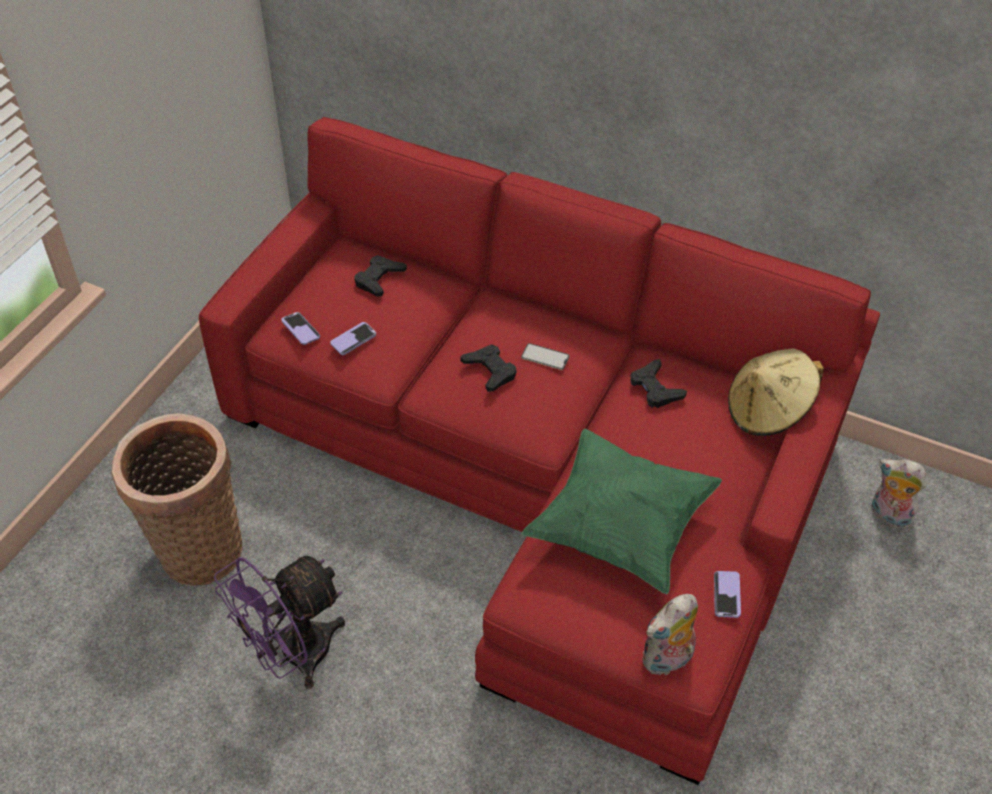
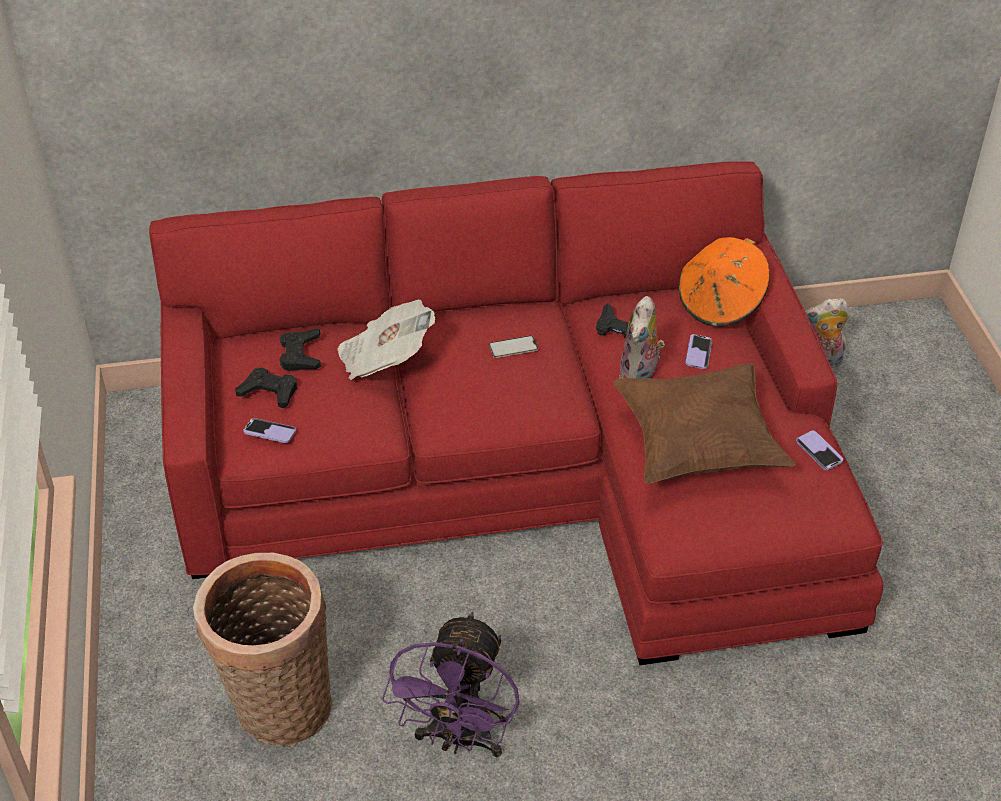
camera: 35 degrees left, 5 degrees down
phone [330,322,376,355] -> phone moved to [685,334,712,369]
black game controller [460,344,517,391] -> black game controller moved to [235,367,297,408]
green pillow [522,429,722,594] -> brown pillow [613,363,795,484]
plush toy [643,594,698,675] -> plush toy moved to [619,296,665,379]
beige hat [728,348,824,436] -> orange hat [679,237,770,327]
none -> newspaper [337,300,435,380]

